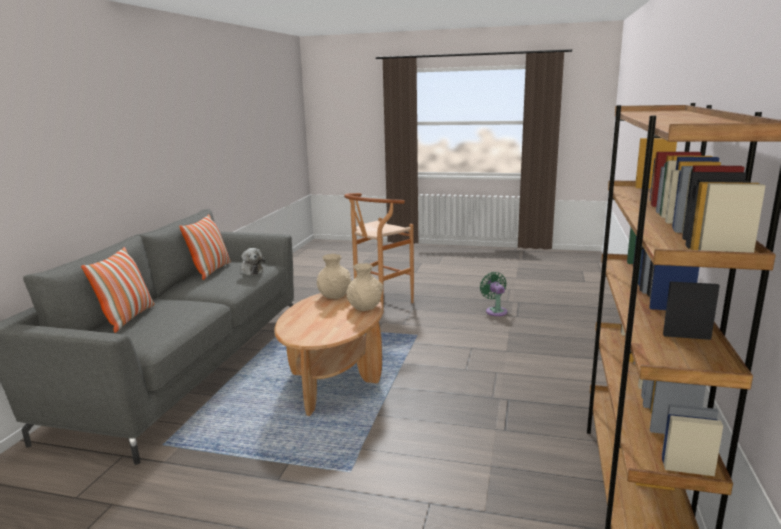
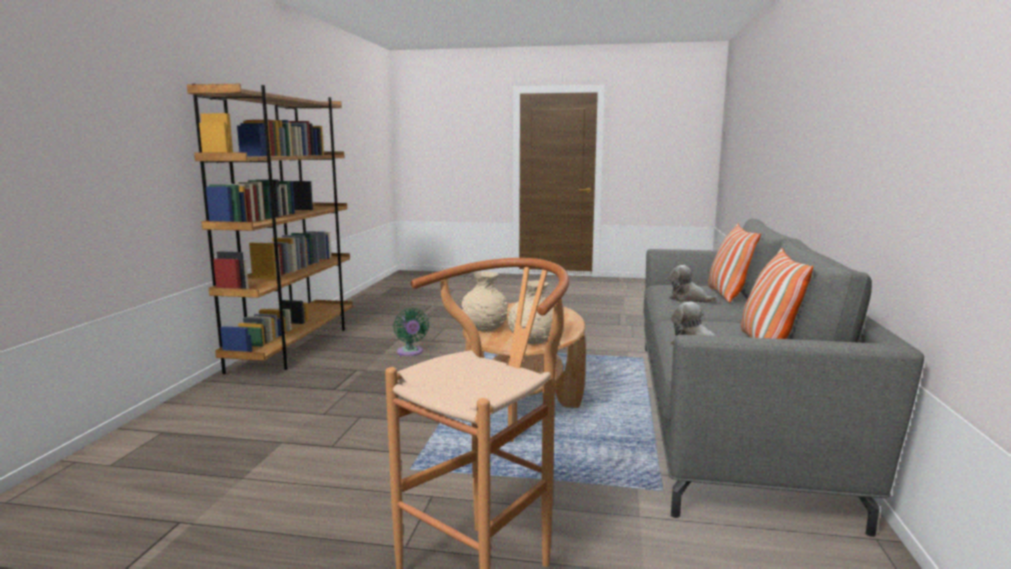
camera: 175 degrees right, 5 degrees down
green fan [480,272,508,316] -> green fan moved to [393,308,429,356]
none -> plush toy [669,265,718,303]

